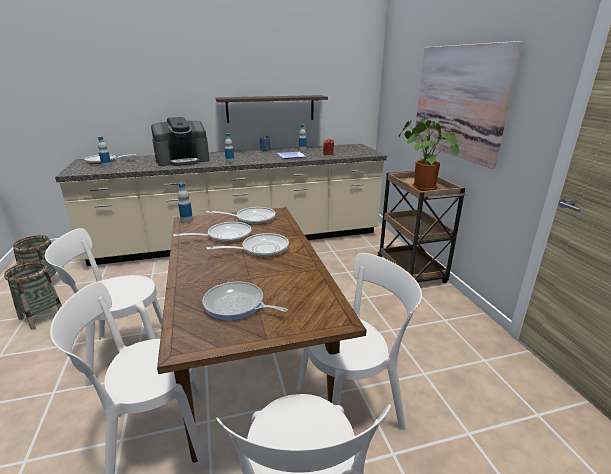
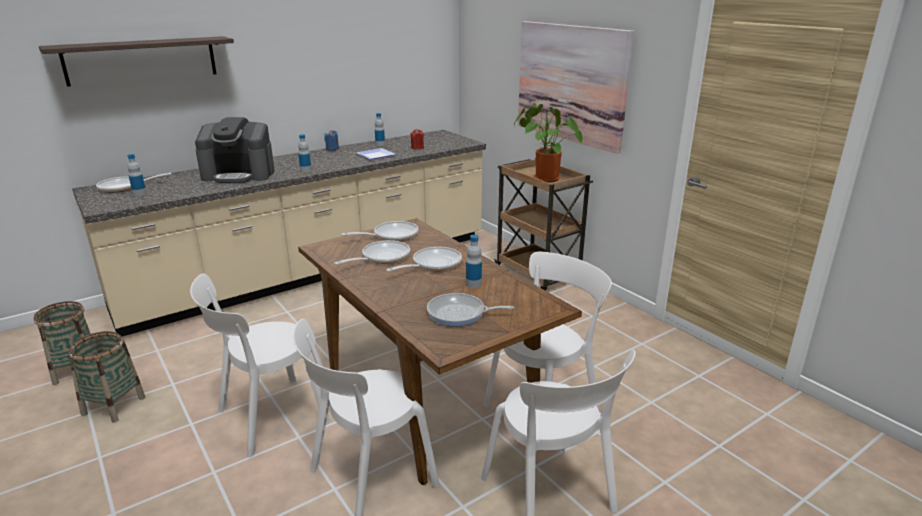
camera: 20 degrees left, 0 degrees up
coffee machine [151,117,210,166] -> coffee machine turned 45 degrees clockwise [195,117,275,183]
bottle [178,182,193,223] -> bottle moved to [466,235,482,288]
shelf [216,95,328,123] -> shelf moved to [39,36,234,87]

